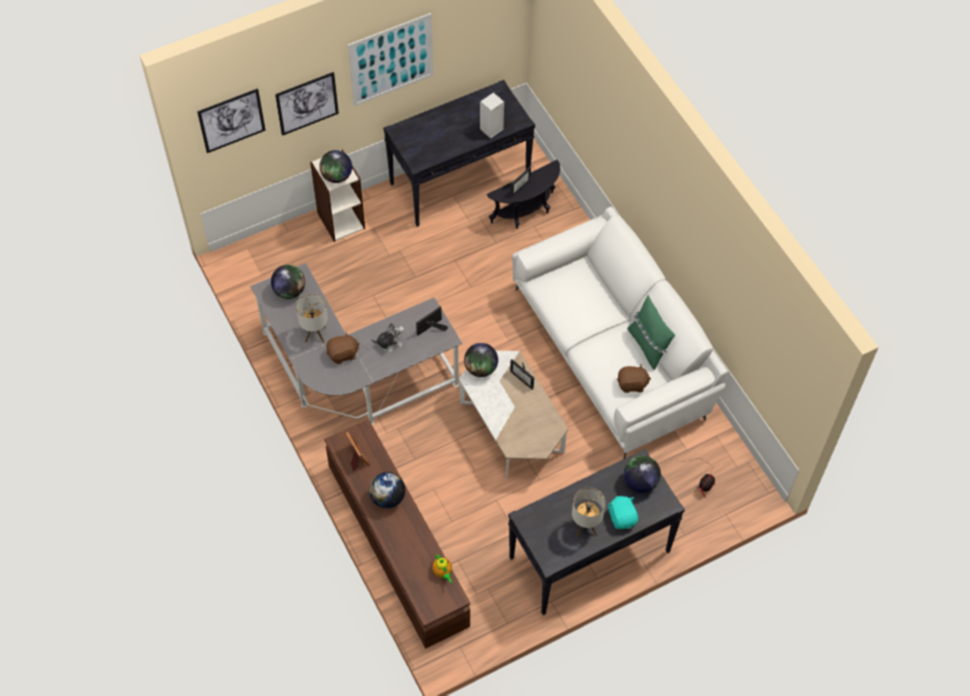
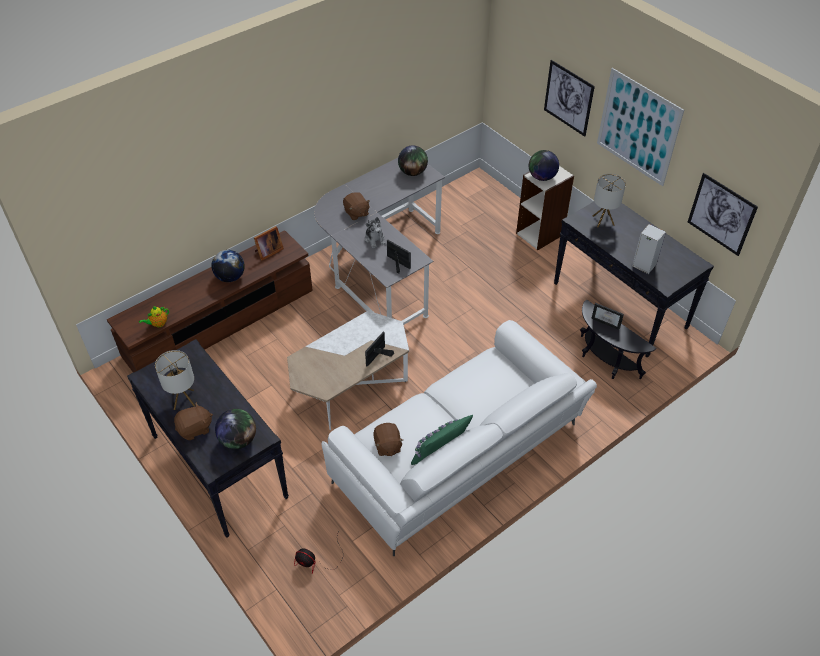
camera: 80 degrees right, 10 degrees down
picture [197,88,266,153] -> picture moved to [688,173,758,256]
table lamp [296,293,328,343] -> table lamp moved to [593,174,626,227]
globe [464,343,498,377] -> none
turquoise plush toy [607,496,638,529] -> brown plush toy [174,402,213,440]

